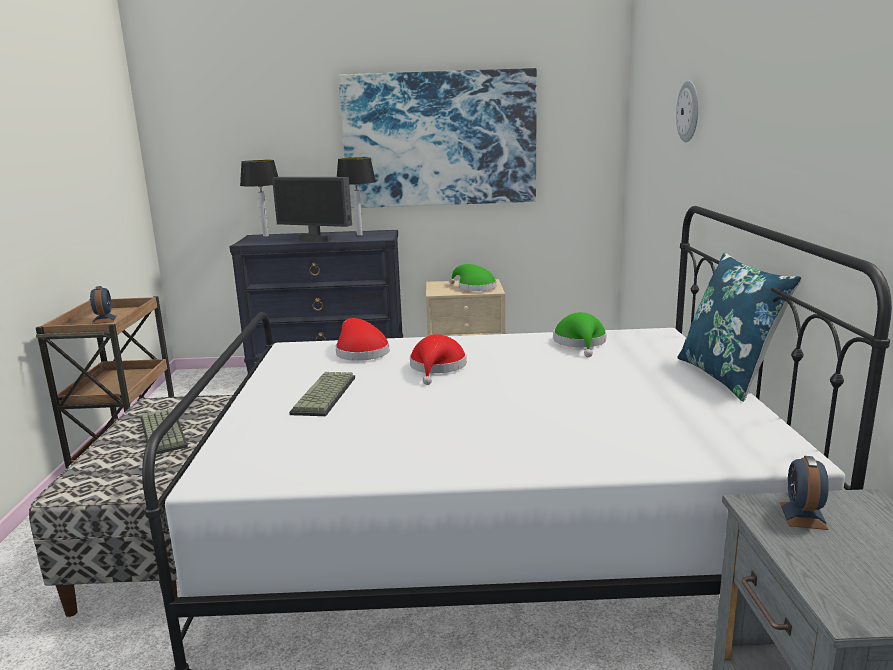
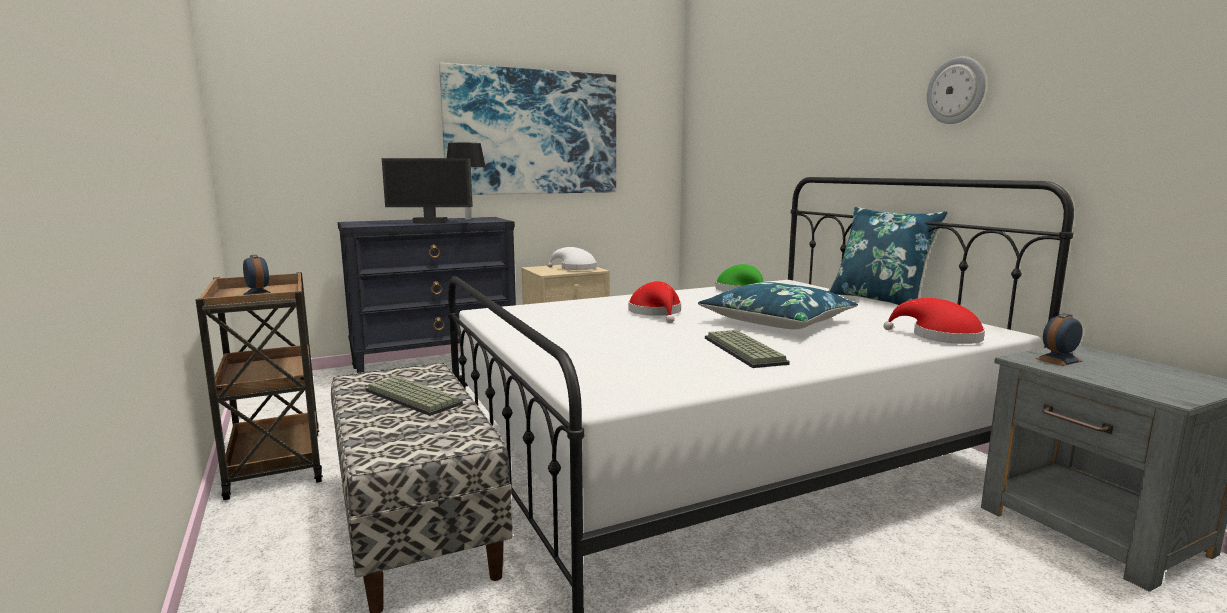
camera: 25 degrees left, 5 degrees down
table lamp [240,160,278,237] -> none
keyboard [289,372,355,416] -> keyboard moved to [705,330,790,368]
red hat [336,318,389,361] -> red hat moved to [883,298,985,344]
green hat [449,264,496,291] -> white hat [547,247,597,270]
wall clock [676,81,699,142] -> wall clock moved to [927,56,986,124]
alarm clock [780,456,829,530] -> alarm clock turned 75 degrees clockwise [1035,313,1083,366]
none -> blue pillow [698,282,858,329]

